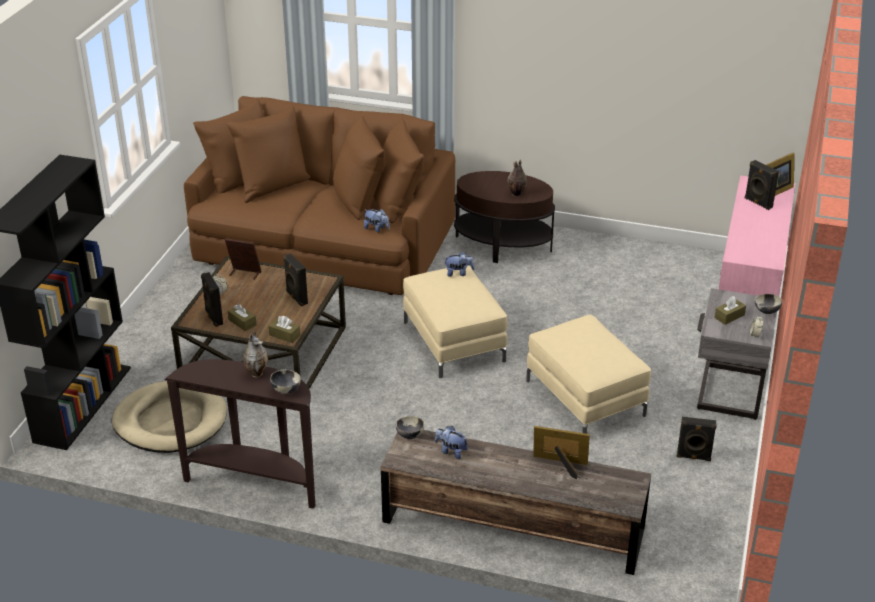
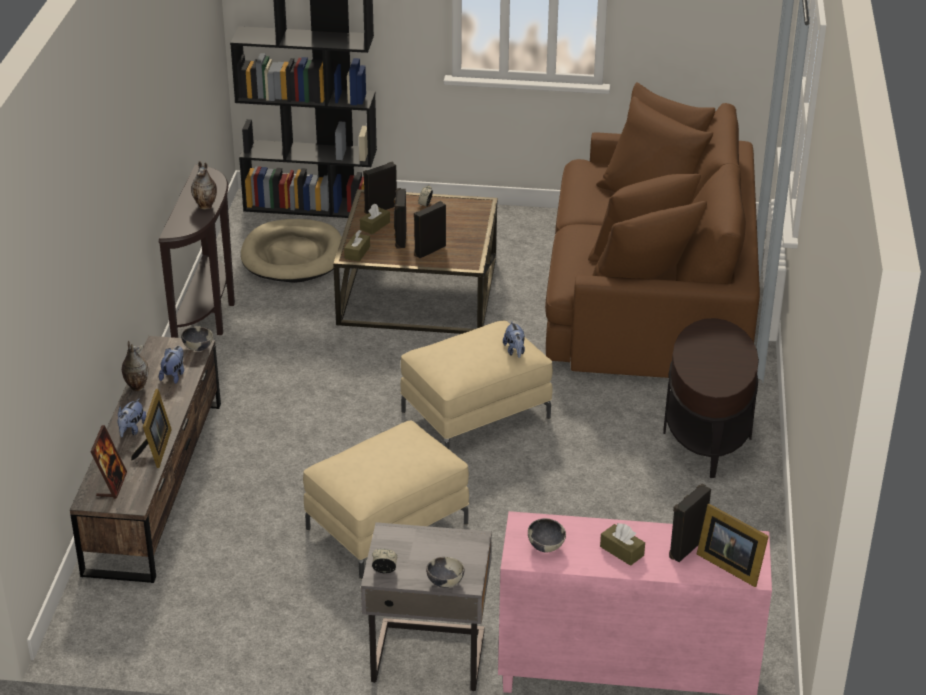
camera: 80 degrees right, 0 degrees up
picture frame [225,239,262,280] -> picture frame moved to [90,425,127,499]
bowl [270,369,301,394] -> bowl moved to [528,518,566,552]
plush toy [364,209,390,232] -> plush toy moved to [117,398,146,437]
vase [508,160,527,197] -> vase moved to [122,341,149,391]
black speaker [677,417,717,461] -> black speaker moved to [394,188,406,249]
brown tissue box [714,296,746,325] -> brown tissue box moved to [600,523,645,566]

